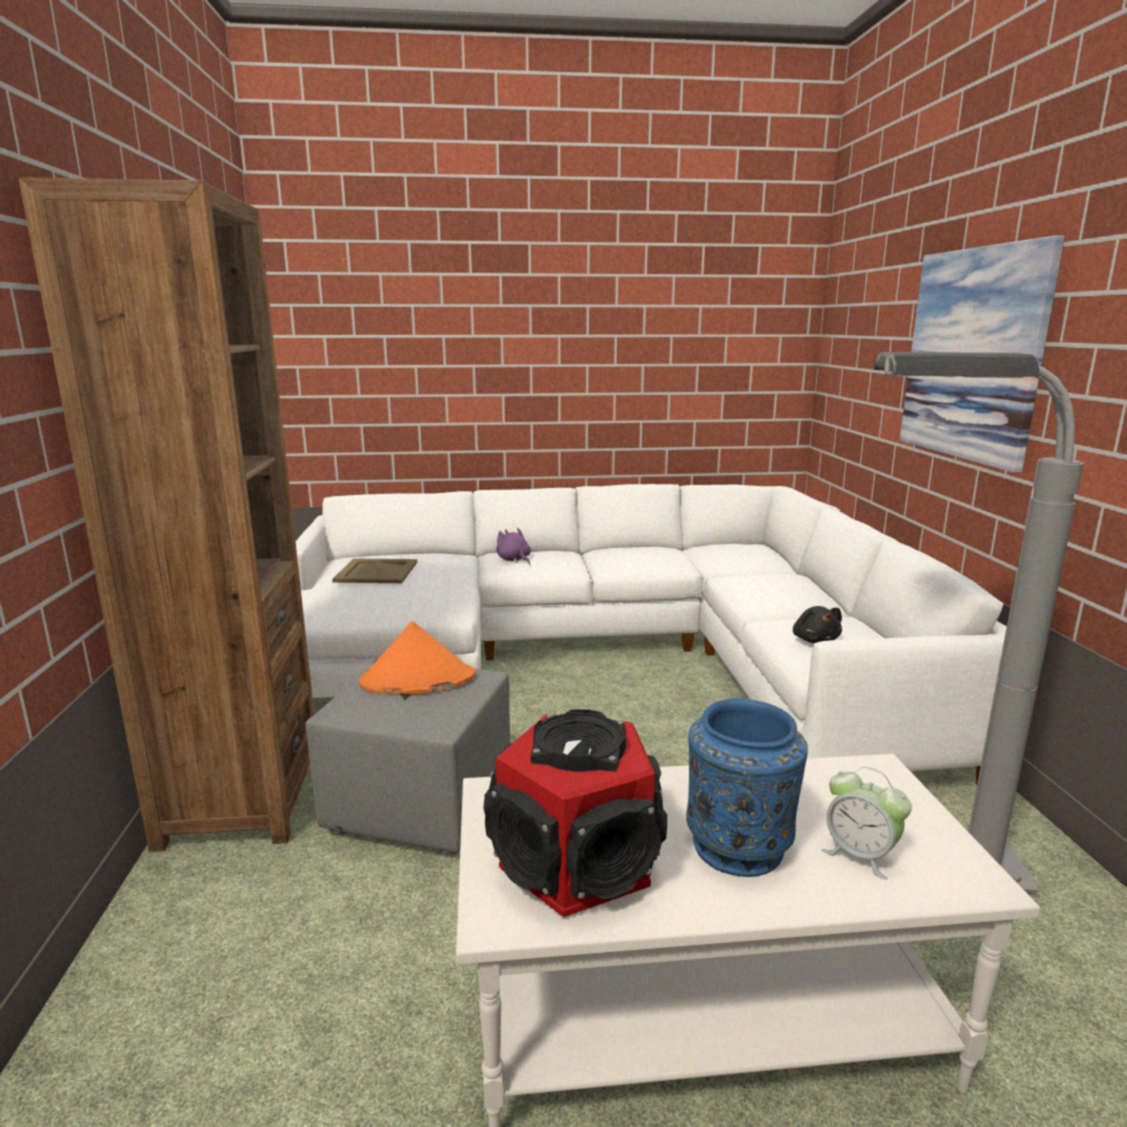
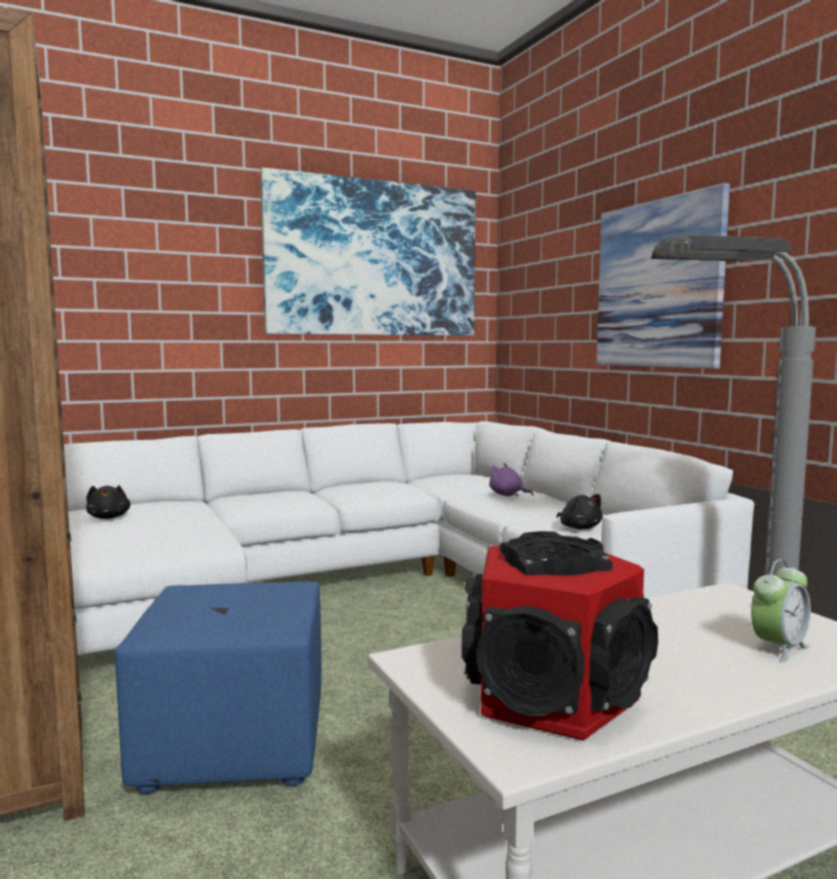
camera: 20 degrees left, 10 degrees down
grey ottoman [305,668,510,856] -> blue ottoman [115,581,322,794]
beige tray [332,558,417,583] -> black plush toy [86,485,131,519]
orange hat [359,621,475,694] -> none
purple plush toy [496,528,531,564] -> purple plush toy moved to [489,463,534,497]
blue vase [686,698,808,877] -> none
alarm clock [822,767,912,880] -> alarm clock turned 60 degrees counterclockwise [751,559,811,662]
none -> picture [260,168,475,335]

